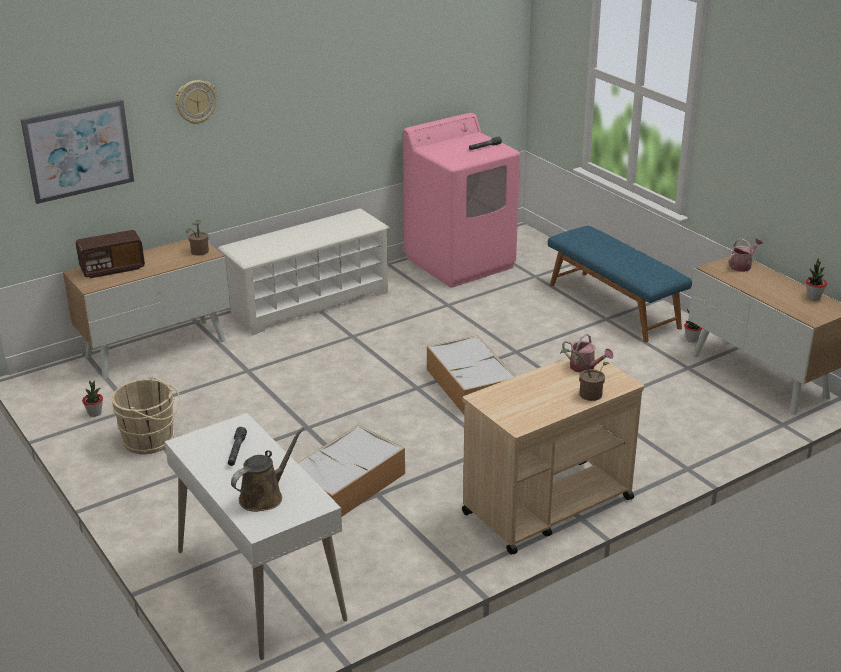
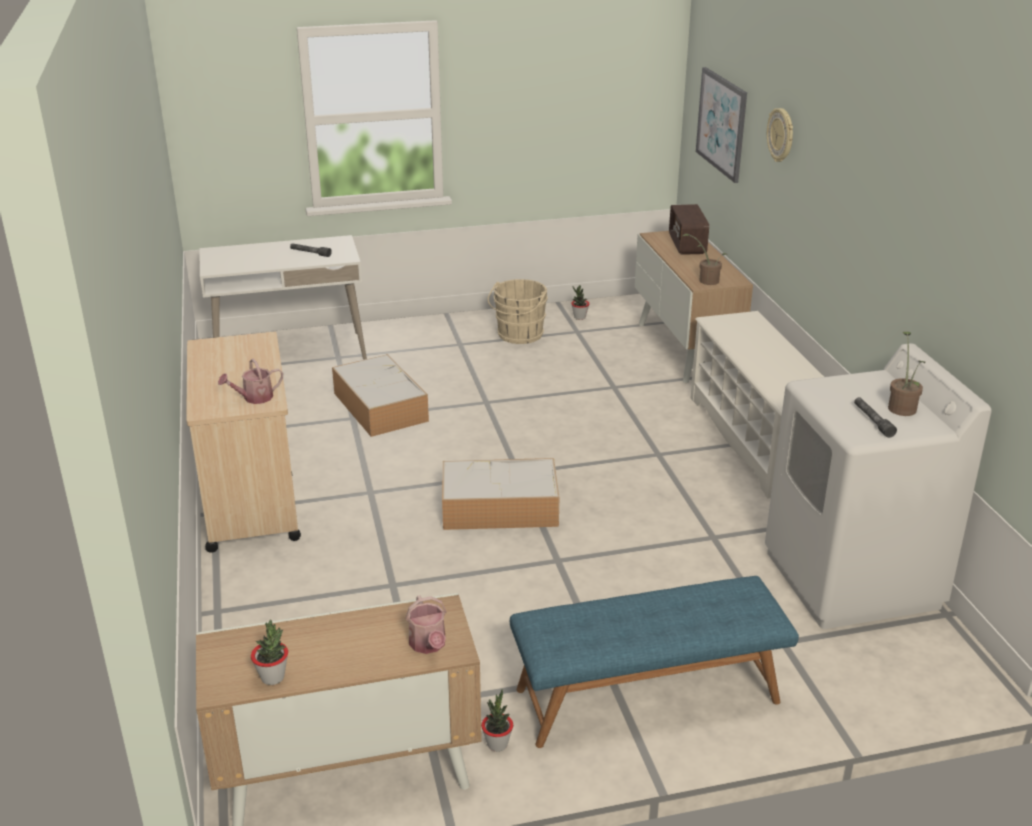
camera: 110 degrees right, 0 degrees up
brown watering can [231,427,304,512] -> none
pink washing machine [403,113,520,288] -> white washing machine [765,343,992,629]
potted plant [560,349,609,401] -> potted plant moved to [888,332,926,416]

